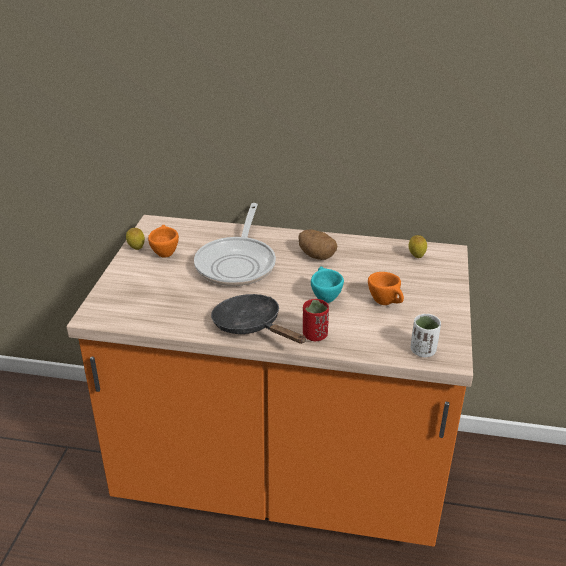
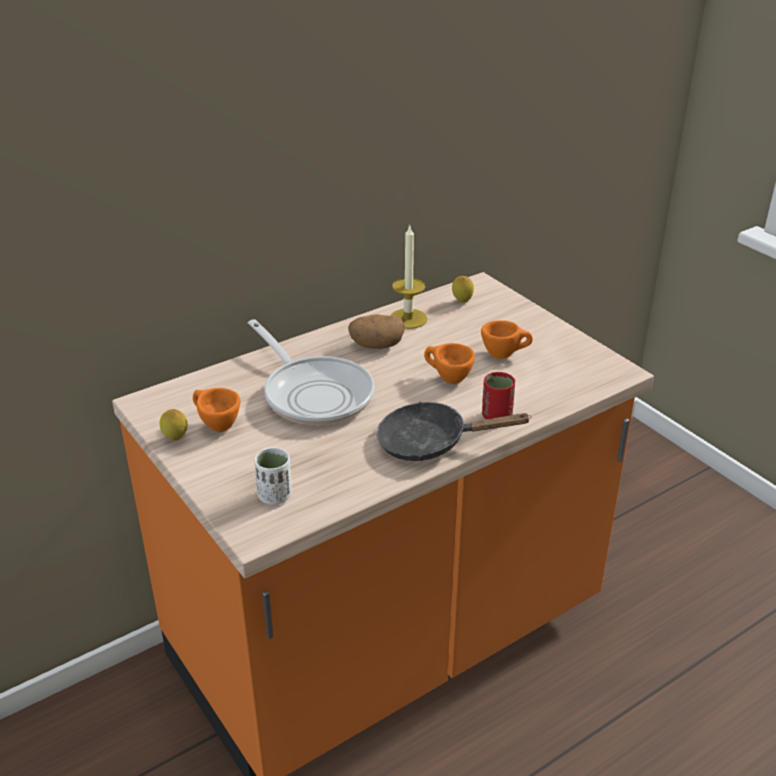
camera: 45 degrees left, 0 degrees up
turquoise cup [311,266,344,303] -> orange cup [424,343,475,384]
white cup [410,314,441,357] -> white cup moved to [254,447,292,505]
none -> candle [390,224,428,329]

